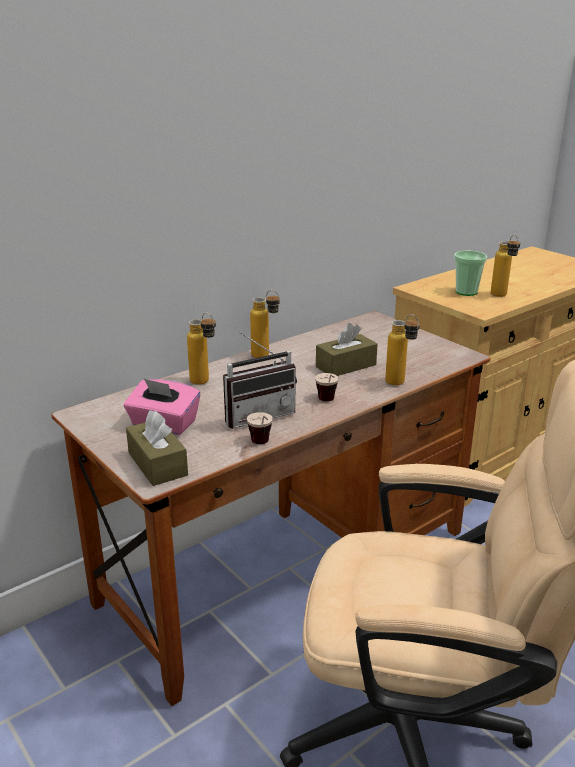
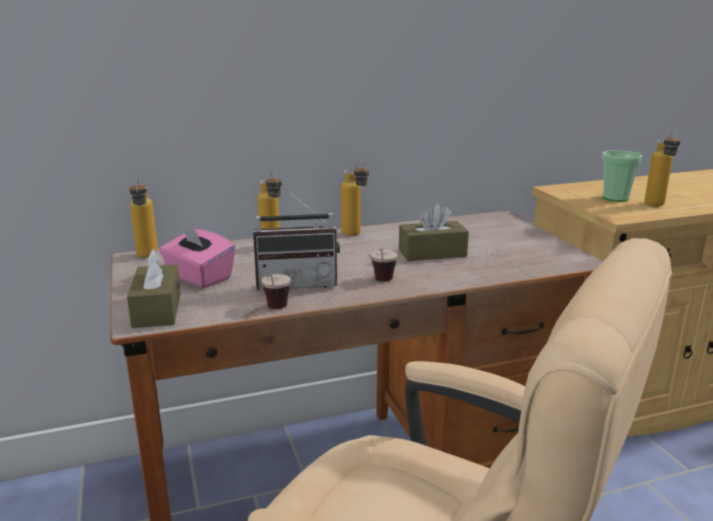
camera: 20 degrees right, 5 degrees down
bottle [385,314,420,385] -> bottle moved to [129,177,158,258]

